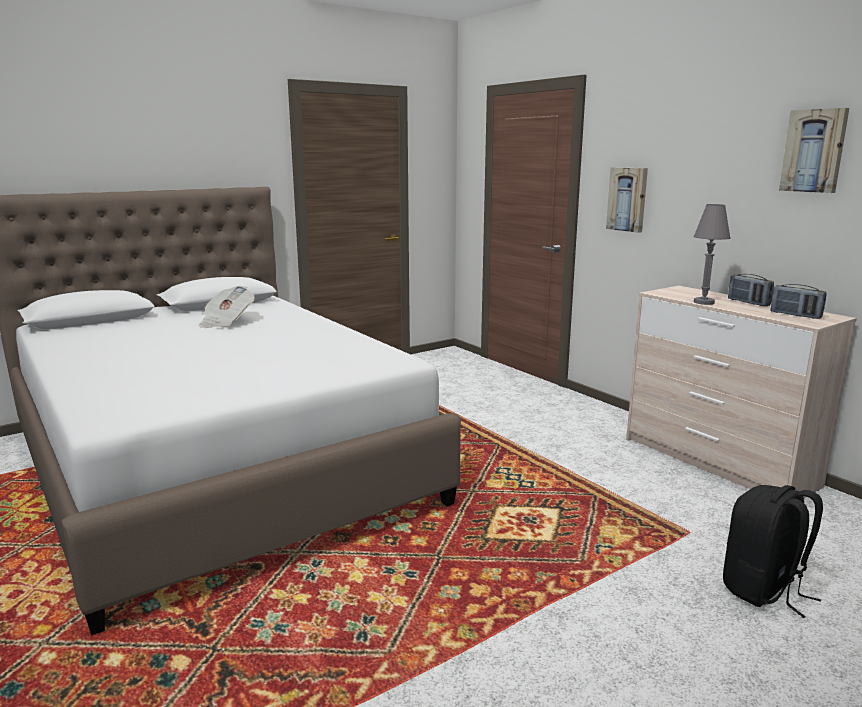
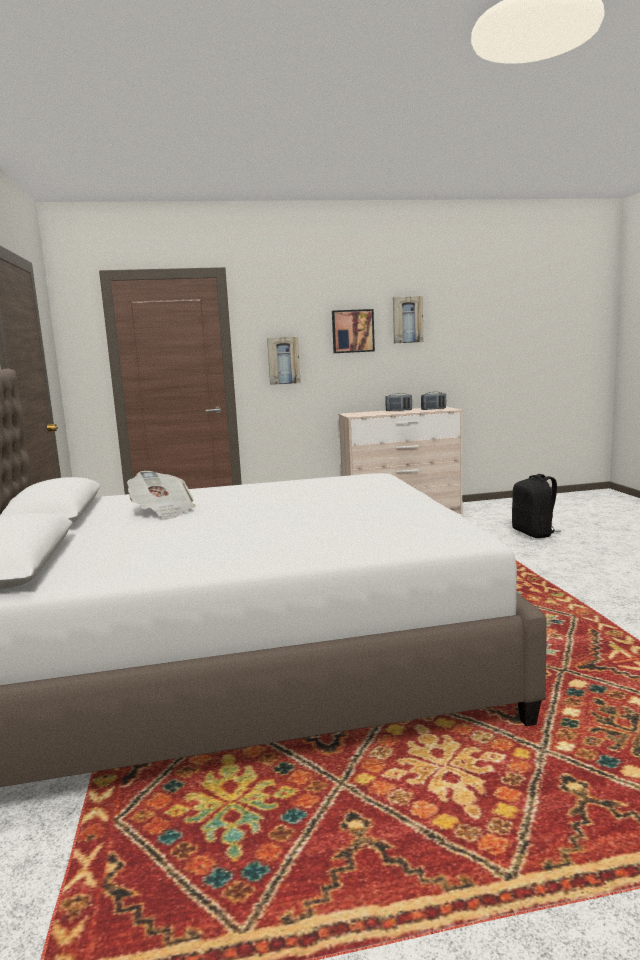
camera: 65 degrees left, 5 degrees down
grey table lamp [694,204,730,305] -> none
none -> picture [332,309,375,353]

